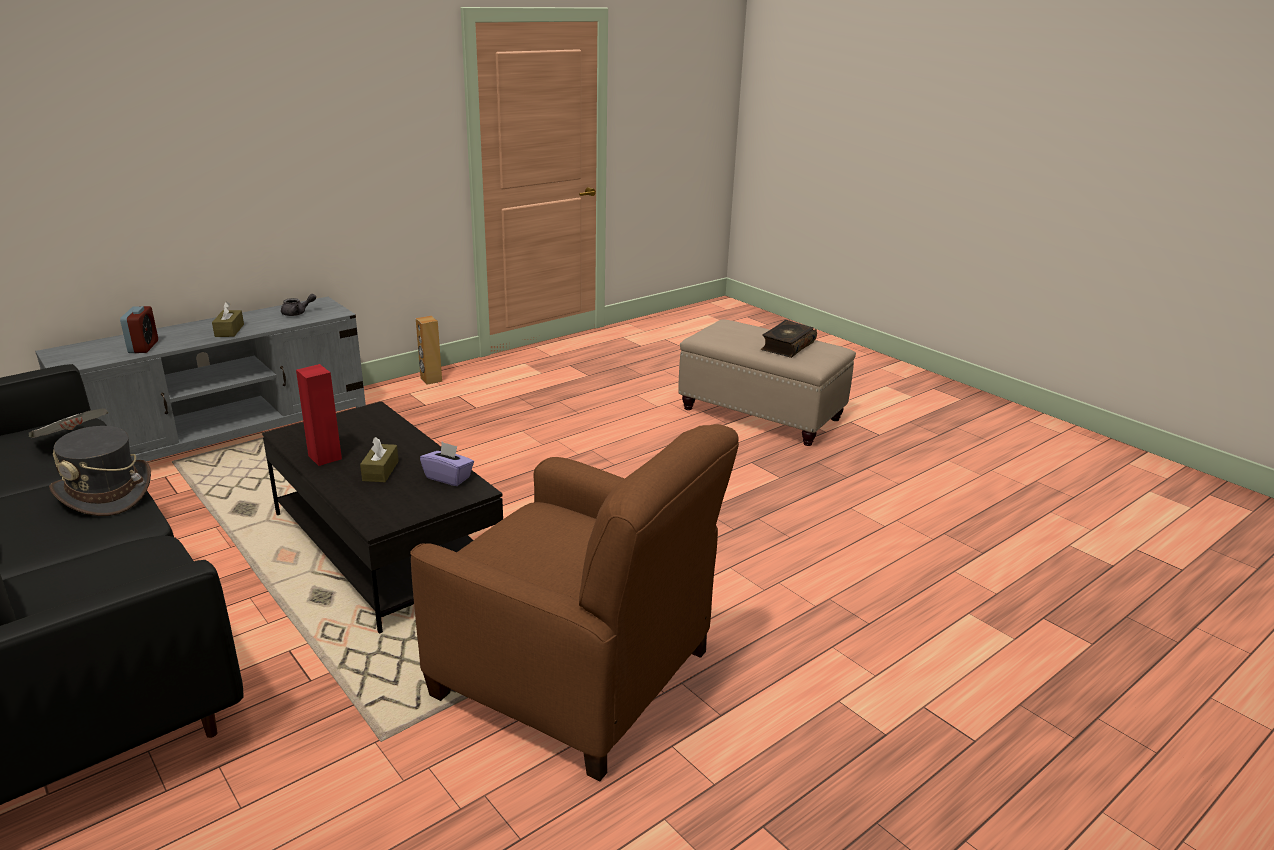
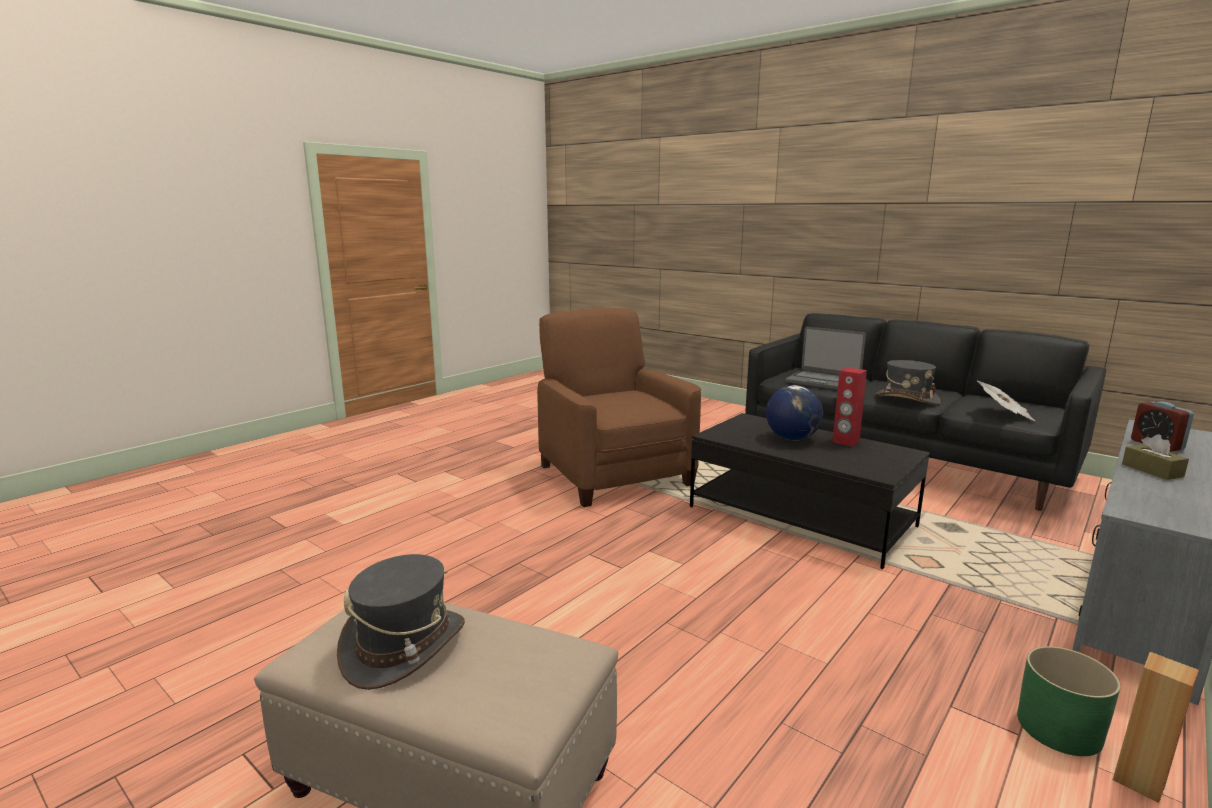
camera: 170 degrees right, 10 degrees down
grey teapot [281,294,316,316] -> none
brown tissue box [360,437,399,482] -> globe [766,385,823,440]
brown armchair [410,424,739,781] -> brown armchair turned 45 degrees clockwise [537,308,701,507]
purple tissue box [420,442,474,486] -> none
book [761,320,817,358] -> grey hat [337,554,465,690]
none -> laptop [785,327,866,390]
none -> green planter [1017,646,1121,756]

